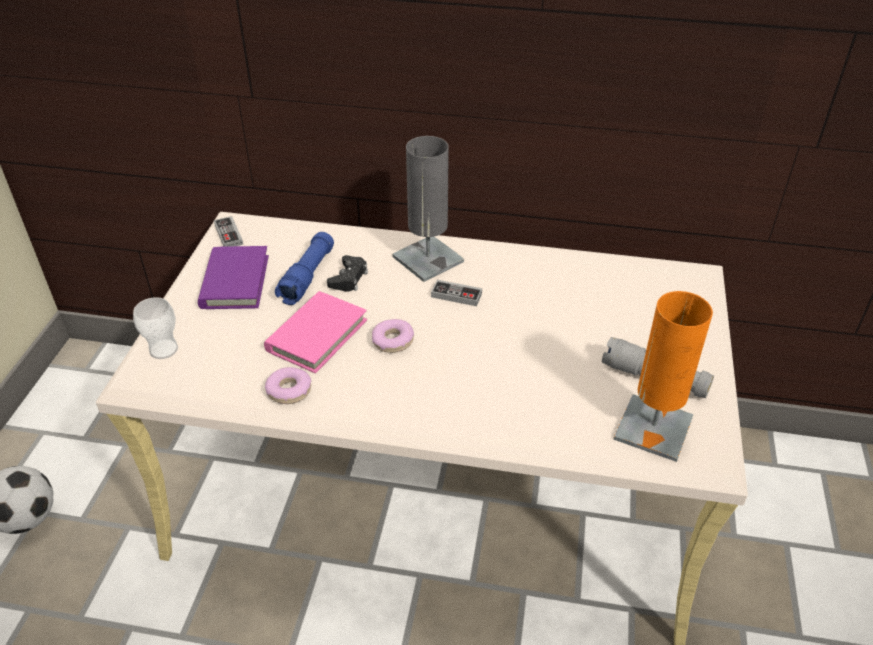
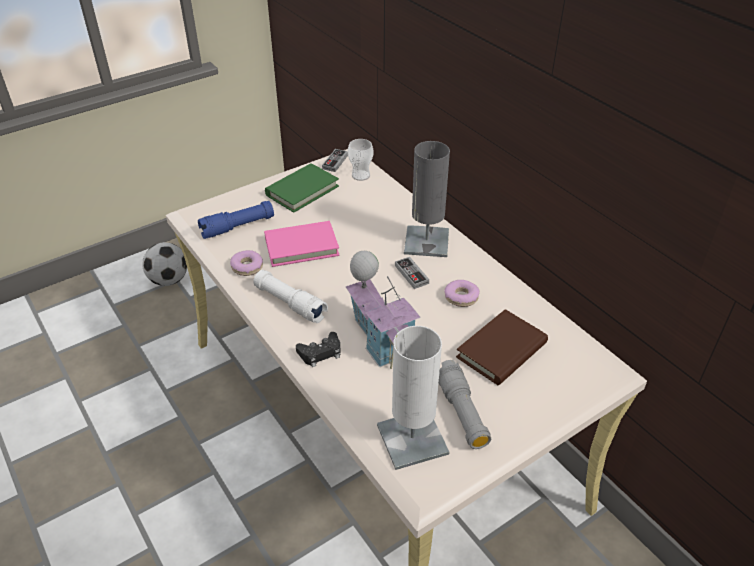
camera: 45 degrees right, 0 degrees up
cup [133,297,178,359] -> cup moved to [348,139,374,181]
purple book [198,246,269,309] -> green book [265,163,339,213]
blue flashlight [275,232,334,305] -> blue flashlight moved to [198,201,274,239]
black game controller [327,255,368,292] -> black game controller moved to [296,332,341,367]
donut [372,319,414,353] -> donut moved to [444,280,480,307]
orange table lamp [613,291,713,462] -> white table lamp [377,326,449,470]
none -> white flashlight [253,270,328,323]
none -> toy house [346,251,421,369]
none -> brown book [456,309,548,385]

